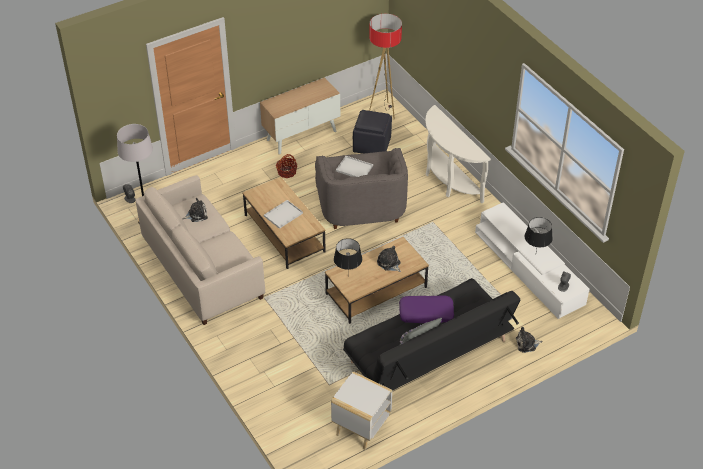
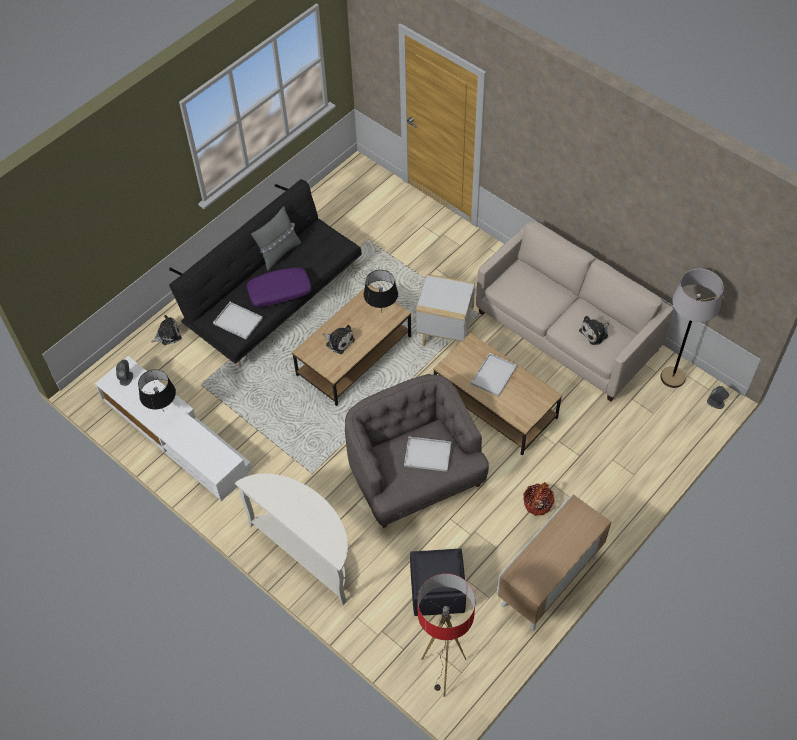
camera: 165 degrees right, 10 degrees up
white side table [331,371,392,450] -> white side table moved to [416,274,475,346]
none -> white tray [213,302,263,339]

